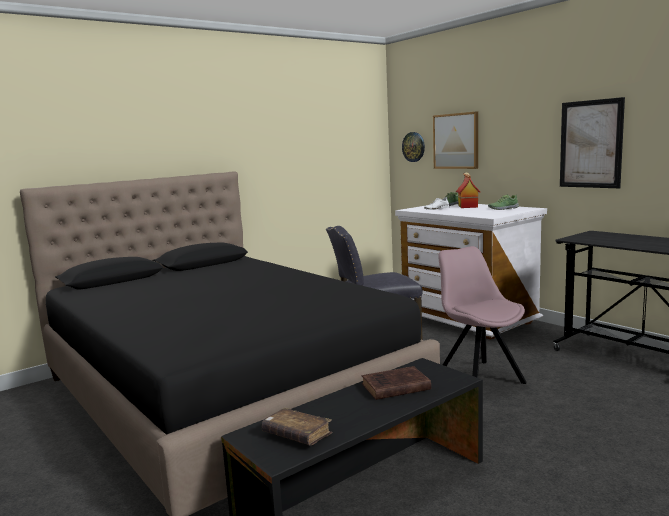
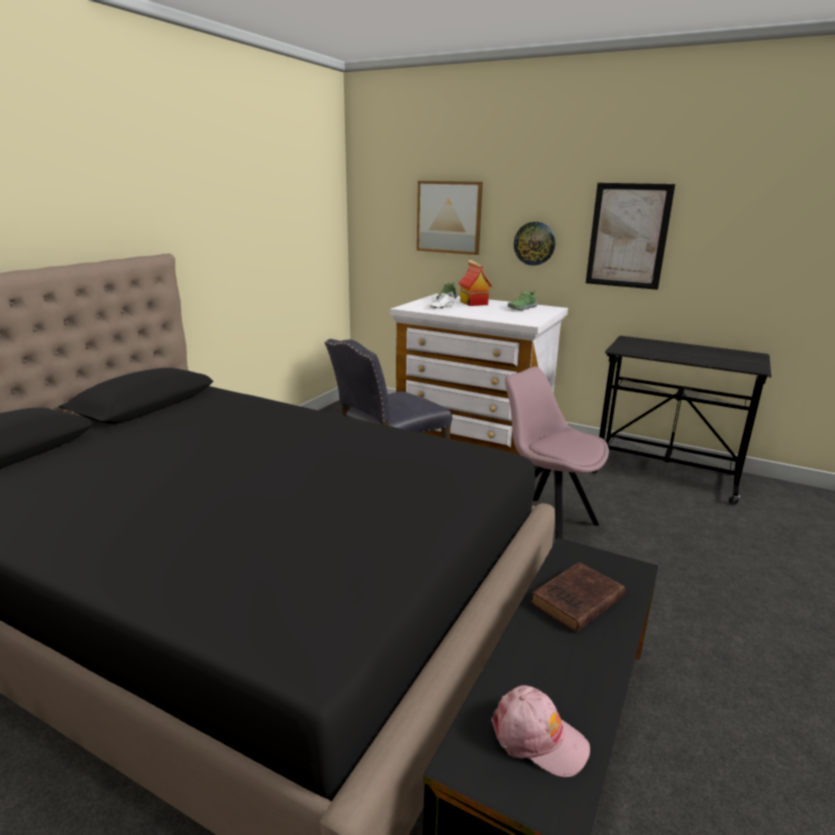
camera: 25 degrees left, 10 degrees up
brown book [262,408,333,445] -> pink cap [491,685,590,777]
wall clock [402,132,425,162] -> wall clock moved to [514,222,555,266]

